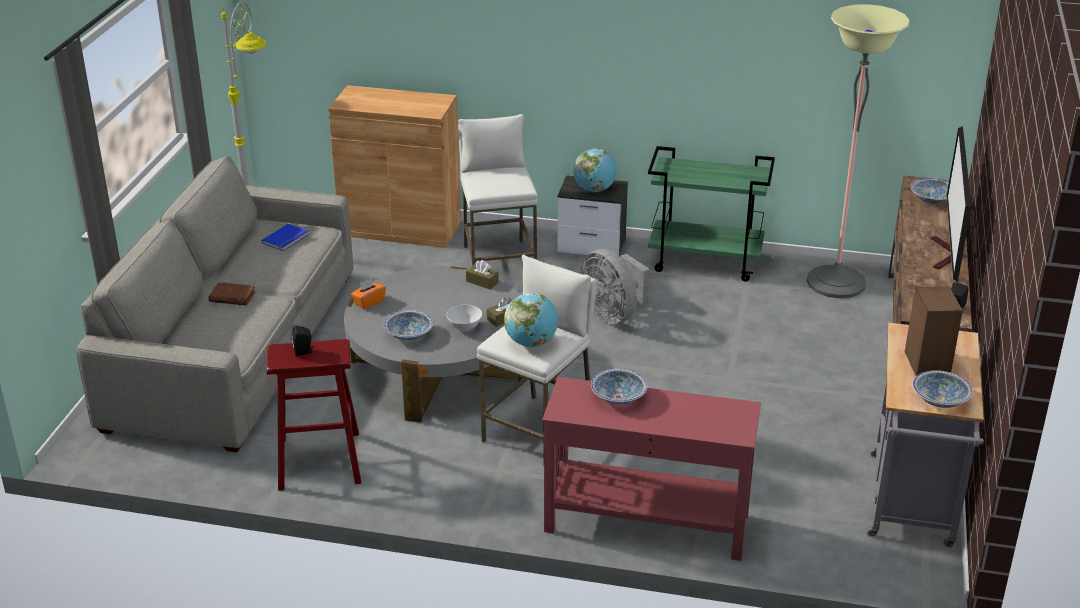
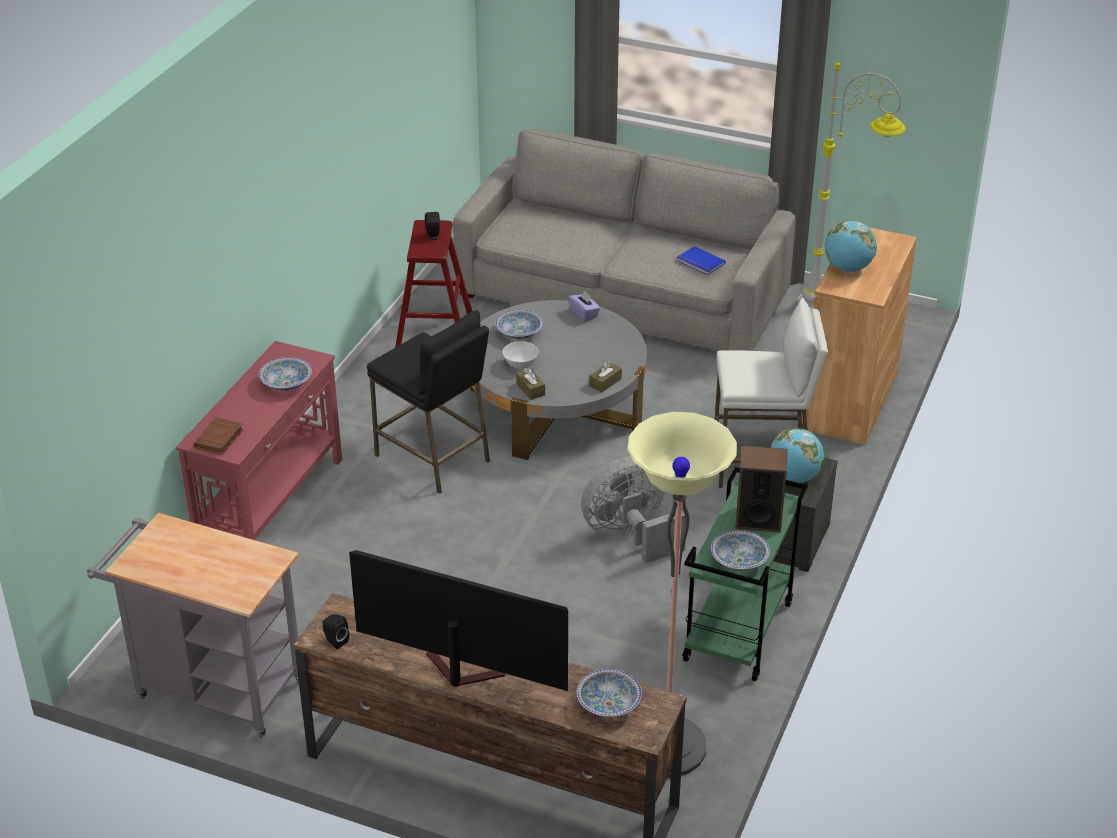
camera: 100 degrees right, 5 degrees up
brown book [209,282,256,305] -> brown book moved to [193,417,243,455]
orange tissue box [351,279,386,309] -> purple tissue box [568,291,601,322]
white stool [477,255,597,456] -> black stool [367,310,490,494]
globe [504,293,558,347] -> globe moved to [825,220,877,272]
speaker [905,286,963,376] -> speaker moved to [735,446,788,533]
bowl [913,370,973,408] -> bowl moved to [711,530,770,571]

